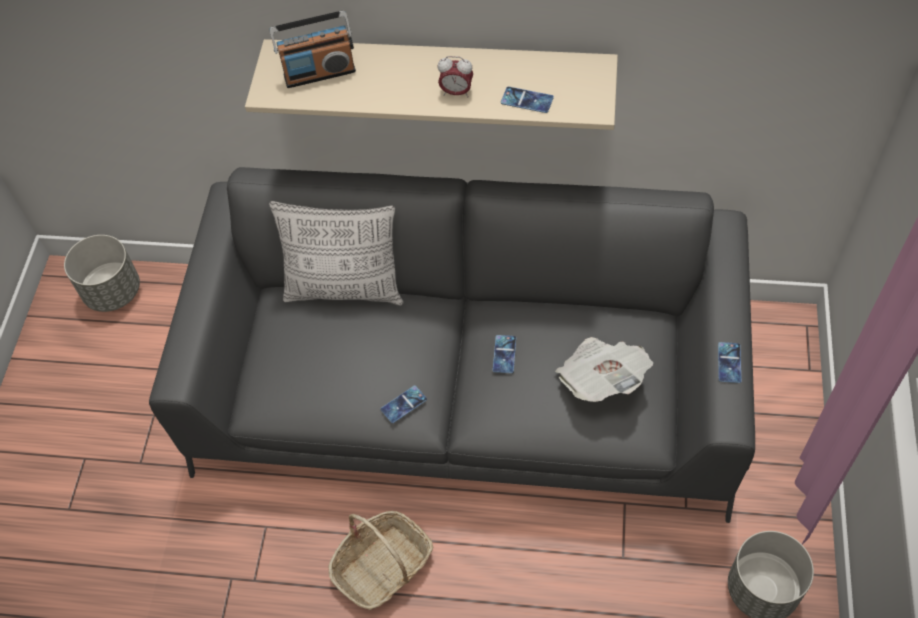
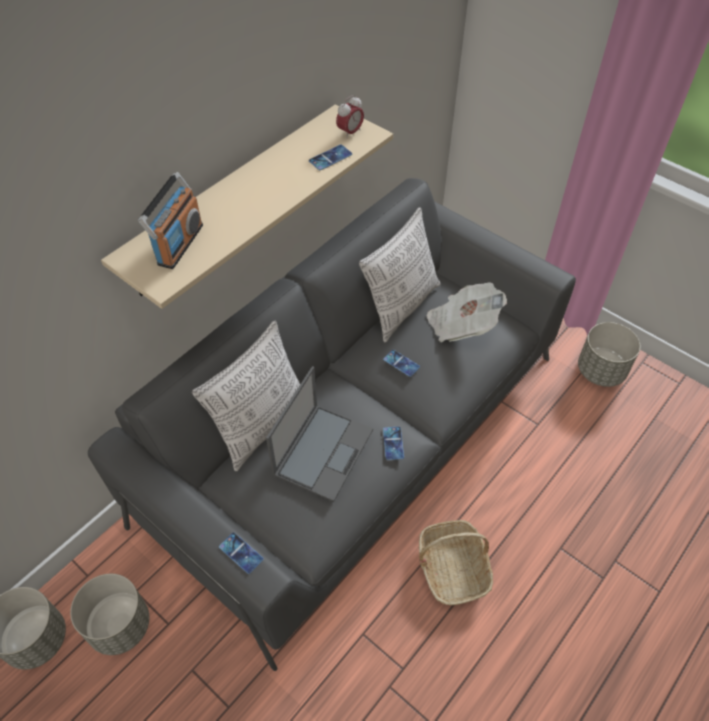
camera: 60 degrees left, 5 degrees down
alarm clock [438,56,473,98] -> alarm clock moved to [336,95,364,139]
phone [718,342,742,383] -> phone moved to [219,532,264,574]
none -> grey planter [70,574,149,655]
none -> laptop [266,366,373,502]
none -> pillow [359,207,441,342]

